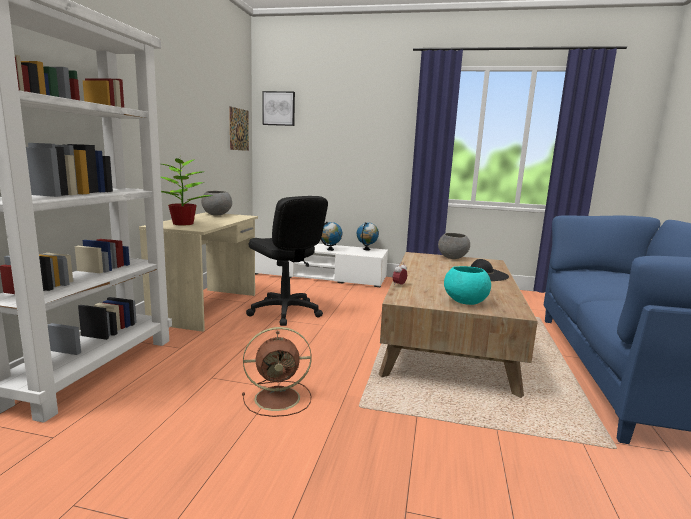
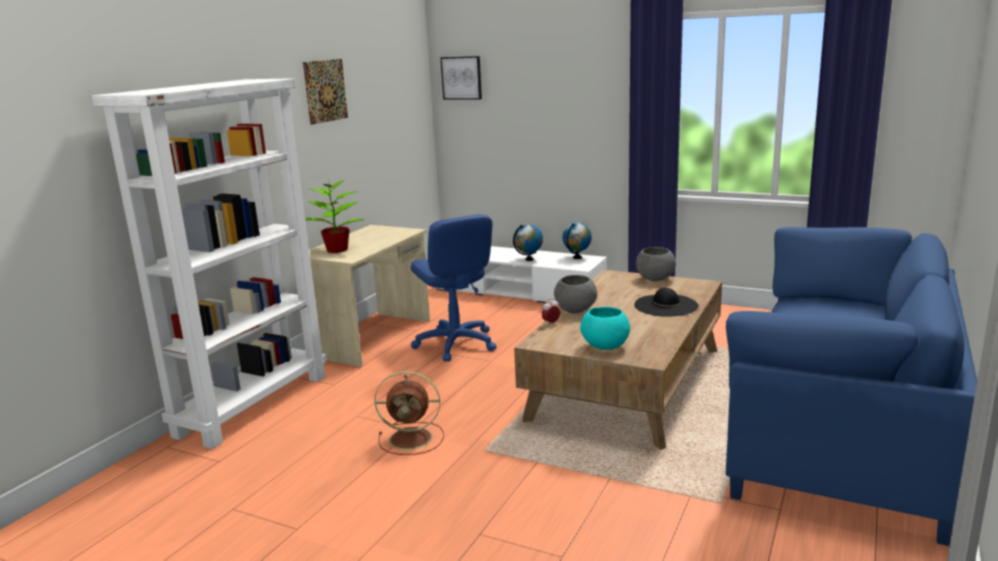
camera: 15 degrees right, 5 degrees up
grey bowl [201,191,232,216] -> grey bowl moved to [554,275,597,313]
picture [229,106,249,151] -> picture moved to [303,59,348,125]
black office chair [246,196,328,326] -> blue office chair [411,214,497,361]

